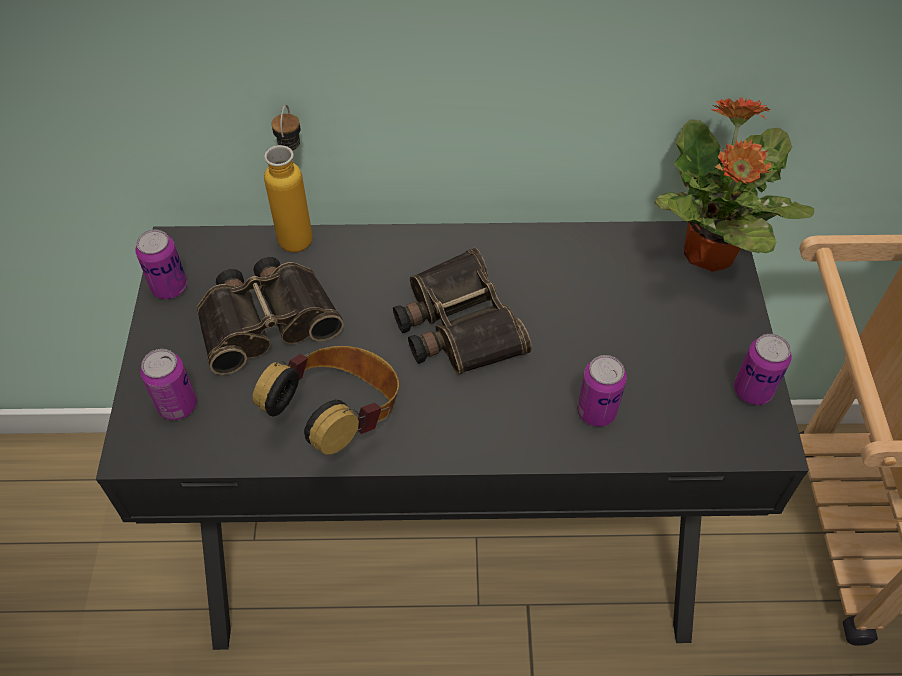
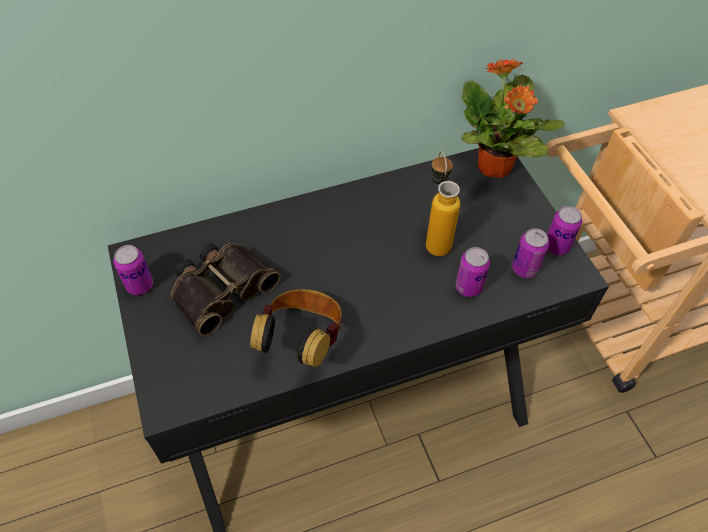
camera: 20 degrees left, 0 degrees up
can [140,349,197,420] -> can moved to [512,228,549,278]
bottle [264,105,313,252] -> bottle moved to [426,151,460,256]
binoculars [393,248,532,375] -> none

